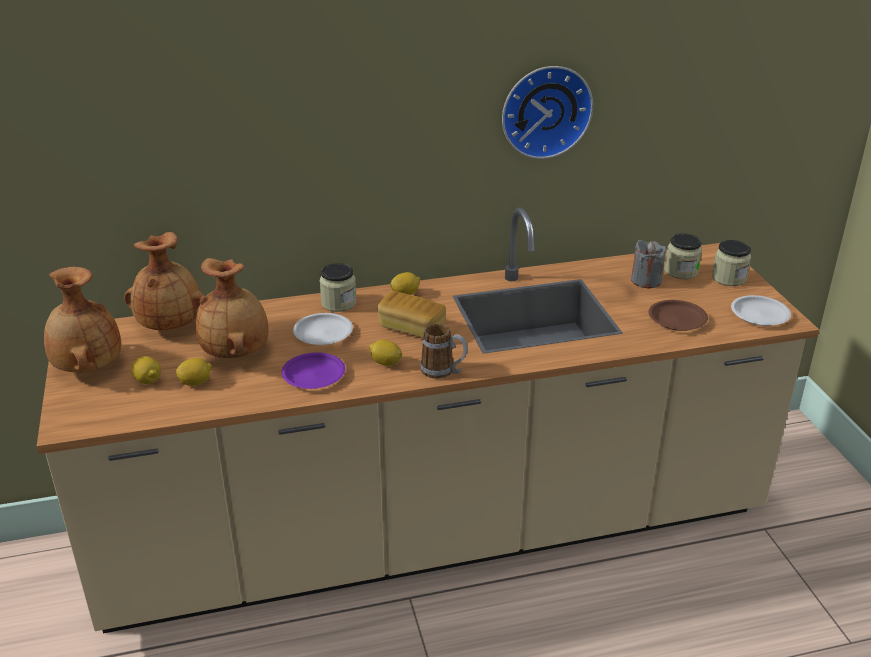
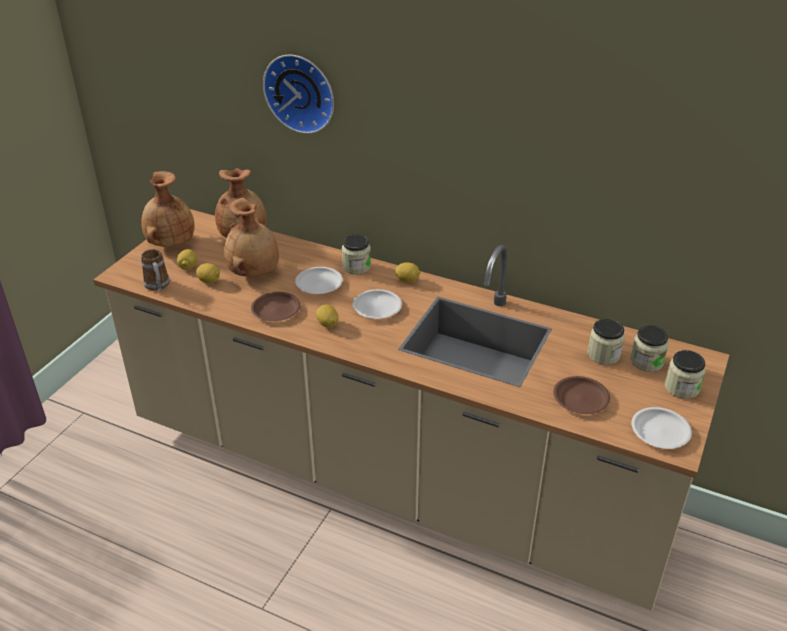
camera: 40 degrees right, 5 degrees up
purple plate [281,352,345,389] -> brown plate [251,292,301,321]
bread [377,291,446,338] -> white plate [353,289,402,319]
mug [420,323,468,379] -> mug moved to [141,249,170,291]
wall clock [502,66,593,159] -> wall clock moved to [263,54,334,134]
grey candle [631,240,666,288] -> jar [587,319,625,365]

